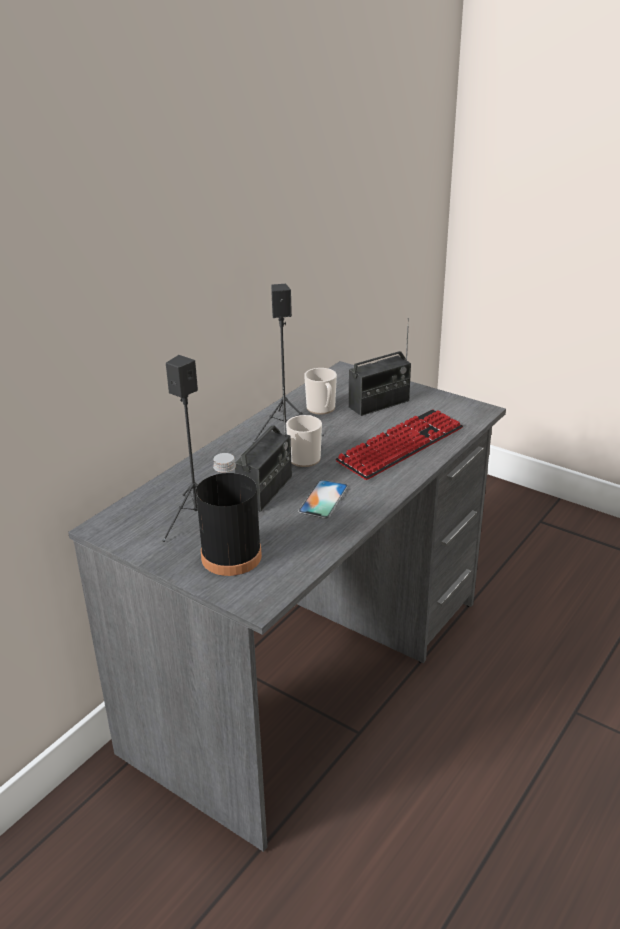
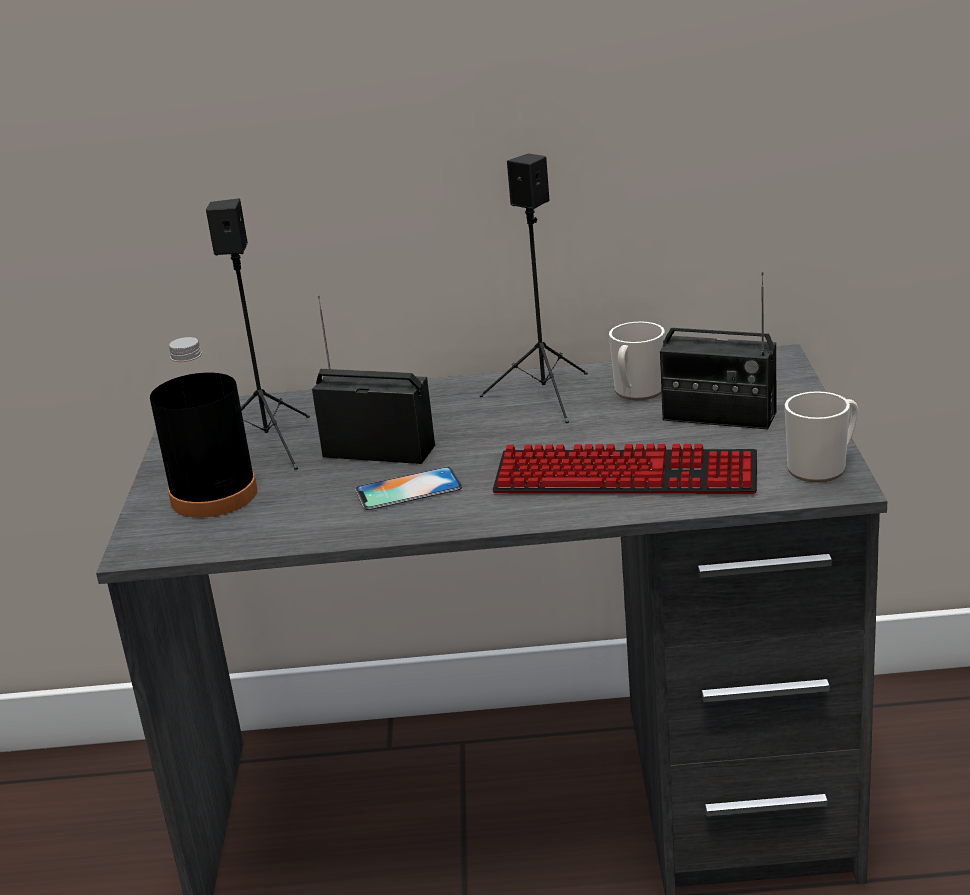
camera: 55 degrees right, 5 degrees down
radio [235,387,292,512] -> radio turned 150 degrees counterclockwise [312,295,435,464]
mug [286,415,322,467] -> mug moved to [785,391,858,483]

